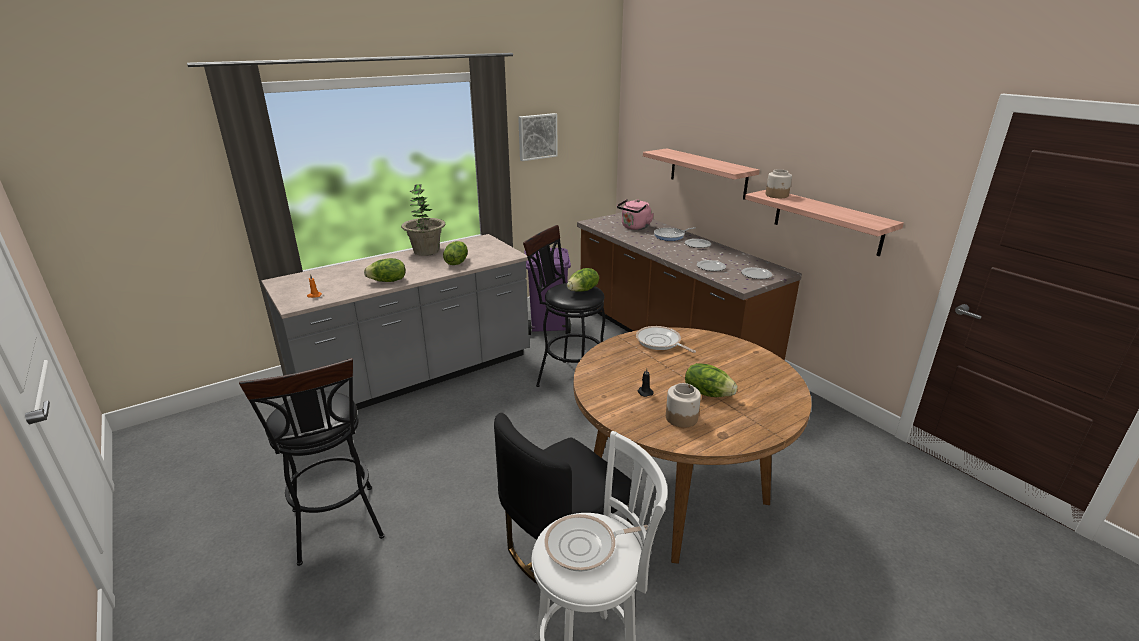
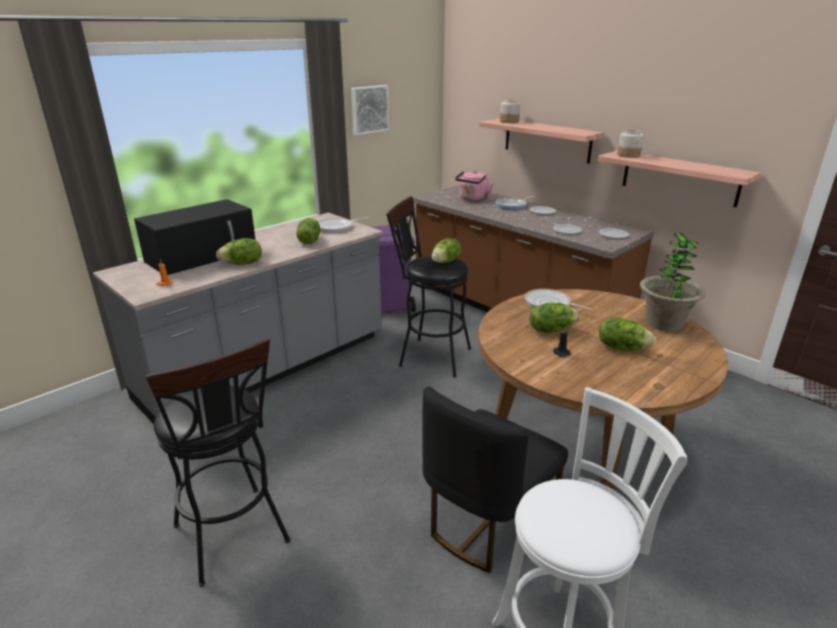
camera: 10 degrees left, 0 degrees up
potted plant [401,184,445,256] -> potted plant moved to [640,233,706,332]
frying pan [544,514,648,572] -> frying pan moved to [318,218,370,233]
jar [666,383,701,428] -> jar moved to [500,99,520,123]
none -> black microwave [134,199,256,275]
none -> lettuce [529,302,580,333]

